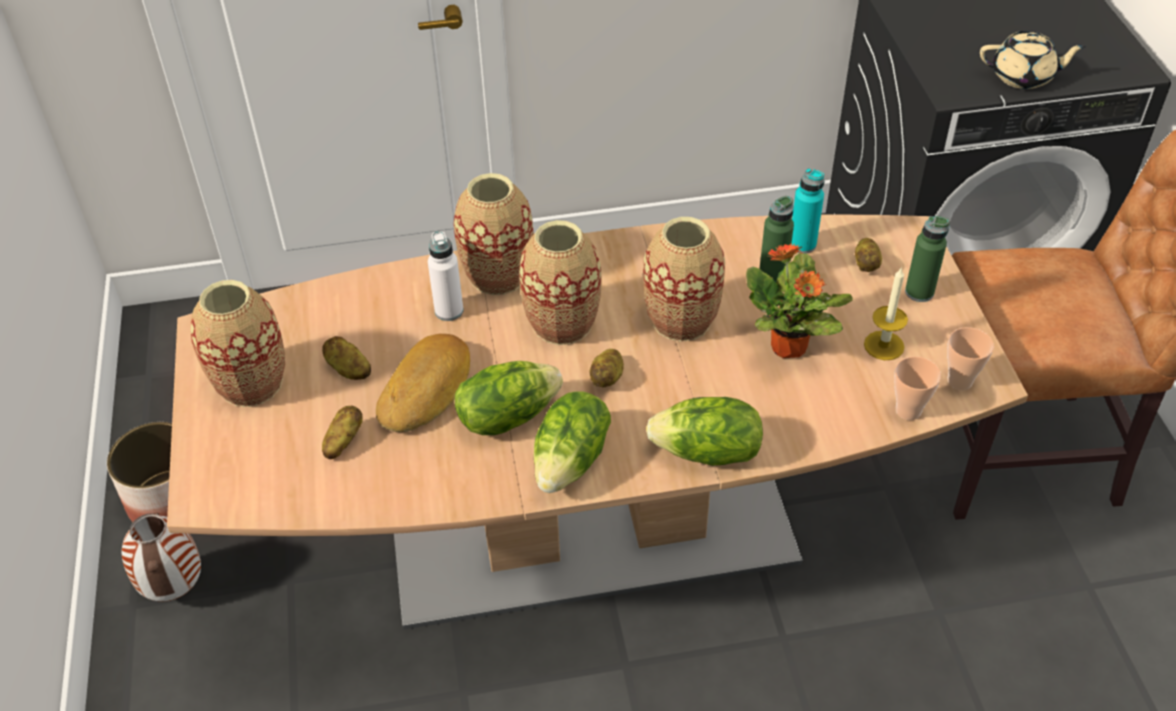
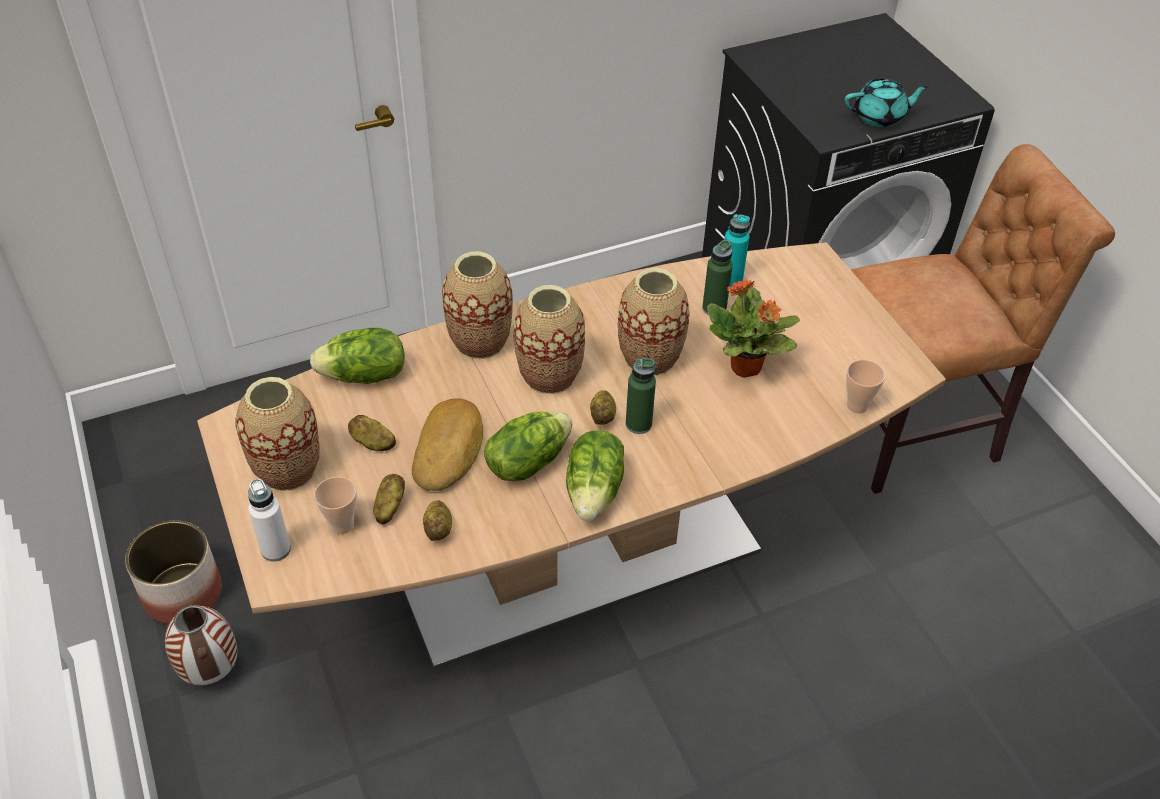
camera: 15 degrees left, 0 degrees up
white bottle [428,231,464,321] -> white bottle moved to [248,479,291,561]
lettuce [646,397,763,466] -> lettuce moved to [310,328,405,384]
potato [855,238,882,272] -> potato moved to [423,501,452,541]
candle [864,267,908,360] -> none
green bottle [905,216,949,302] -> green bottle moved to [626,358,656,434]
cup [947,327,994,390] -> cup moved to [314,477,357,534]
beige teapot [980,31,1086,89] -> turquoise teapot [845,79,929,127]

